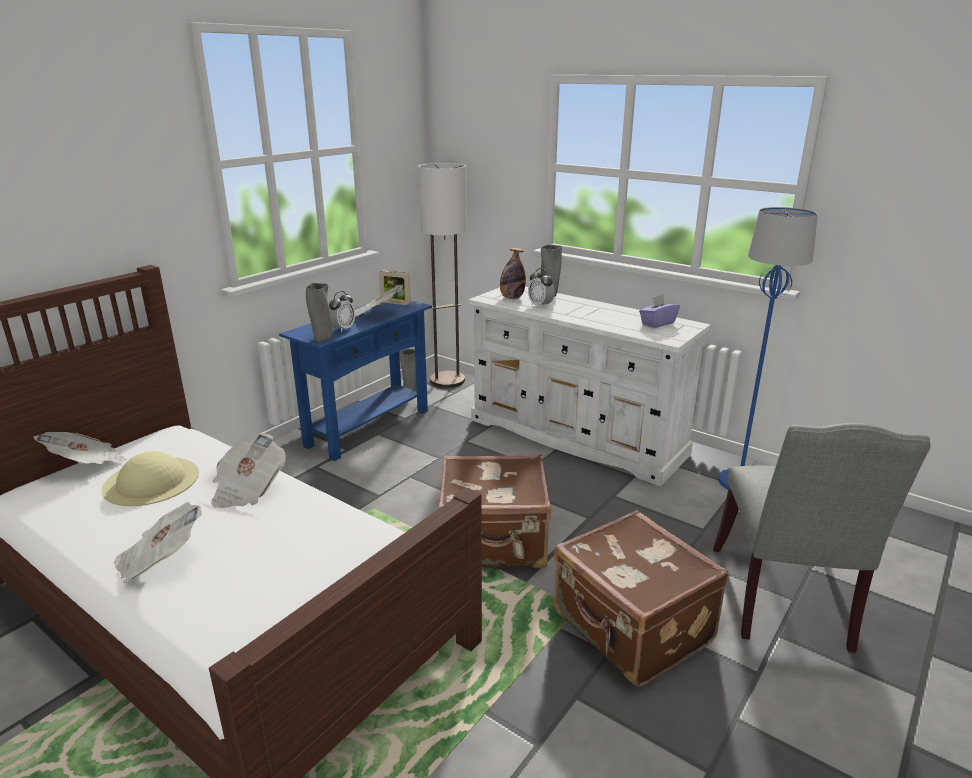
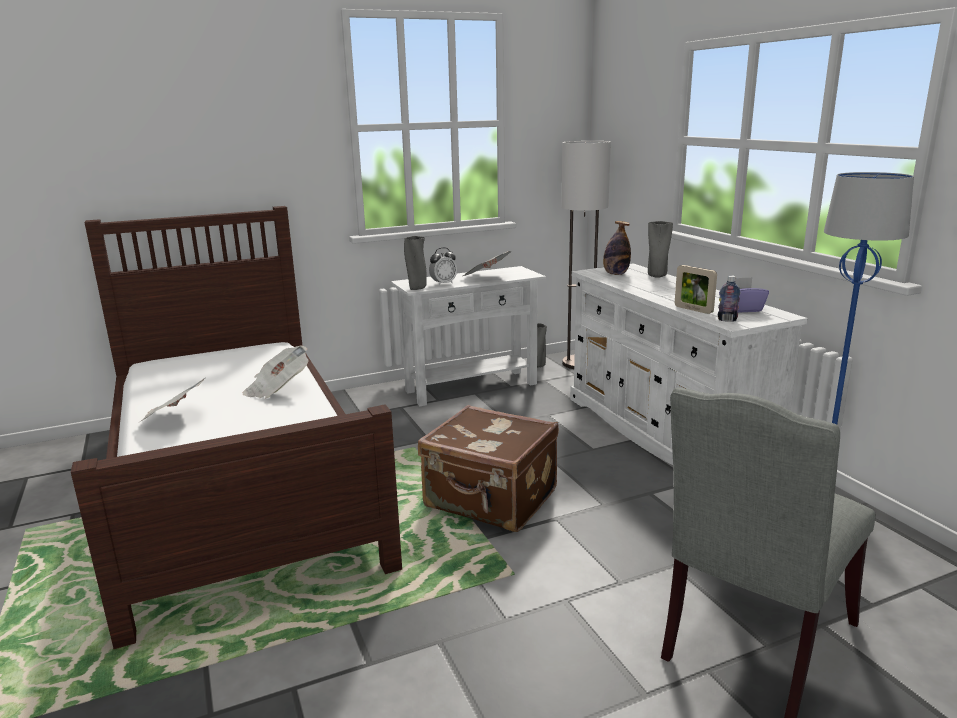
camera: 30 degrees right, 5 degrees down
newspaper [33,432,127,464] -> none
beige hat [102,451,199,506] -> none
blue console table [279,300,432,461] -> white console table [391,266,546,406]
picture frame [379,270,411,305] -> picture frame moved to [675,265,717,314]
alarm clock [528,268,555,309] -> none
brown suitcase [554,510,729,687] -> none
none -> bottle [718,275,740,322]

